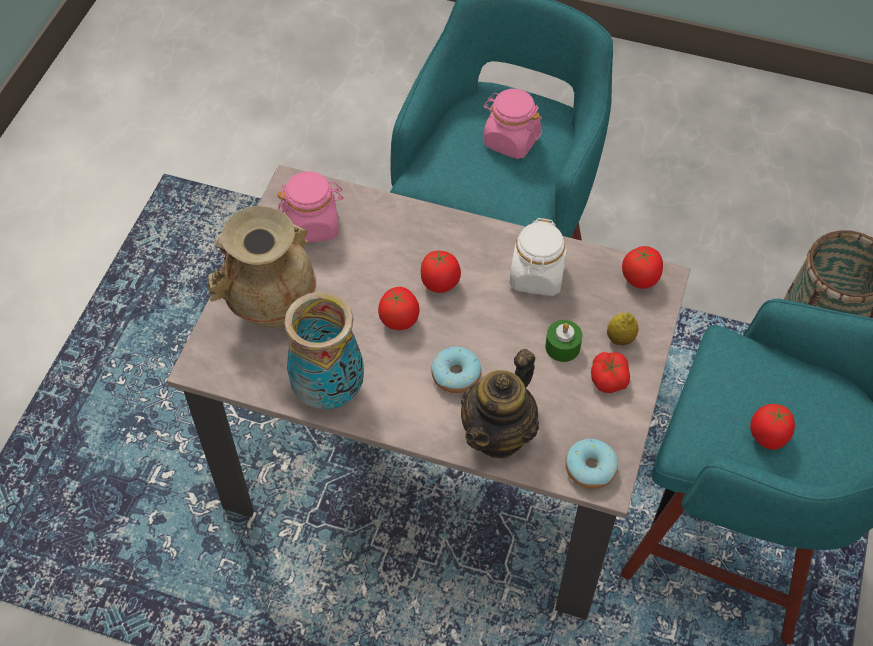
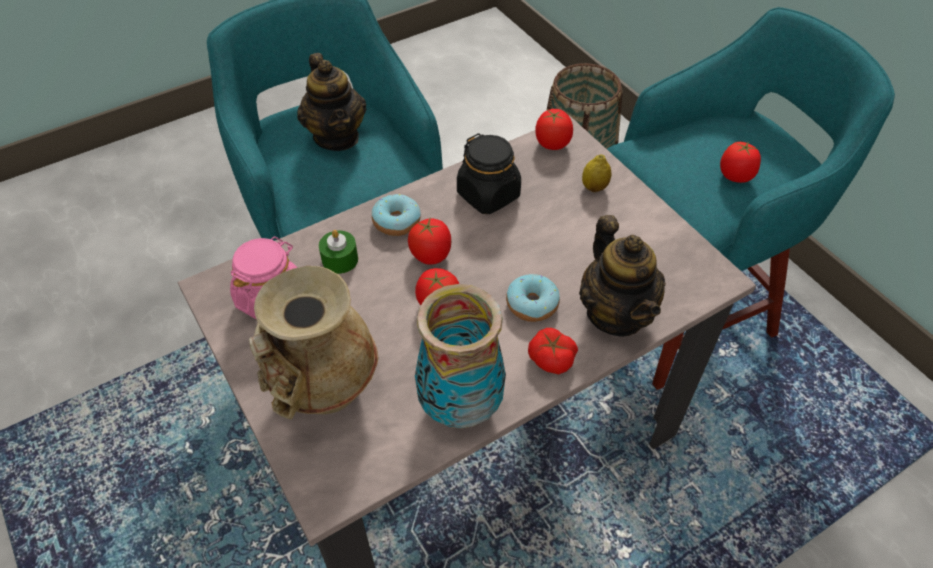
camera: 50 degrees left, 5 degrees down
pink jar [483,89,542,159] -> teapot [297,53,366,151]
white jar [509,218,567,296] -> black jar [457,133,521,214]
green candle [545,320,582,362] -> green candle moved to [319,230,358,274]
donut [565,439,618,489] -> donut moved to [372,194,421,236]
tomato [591,352,630,393] -> tomato moved to [528,328,578,375]

